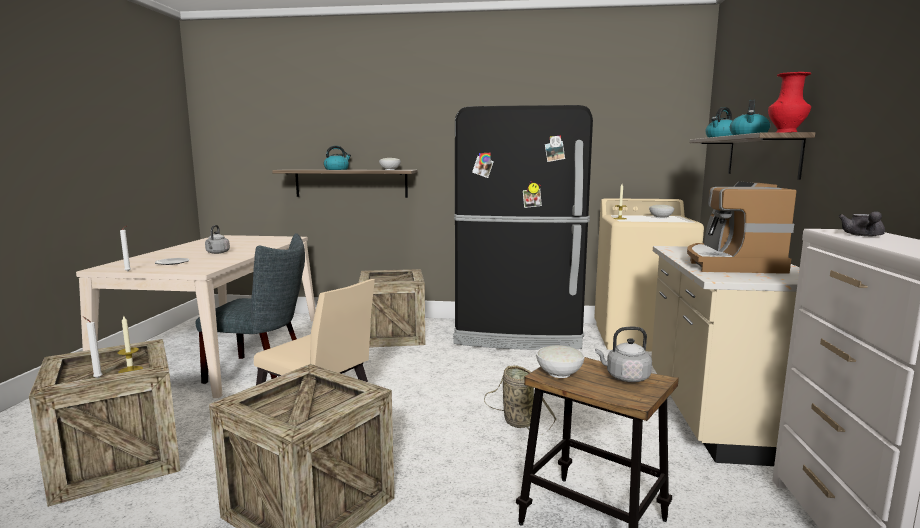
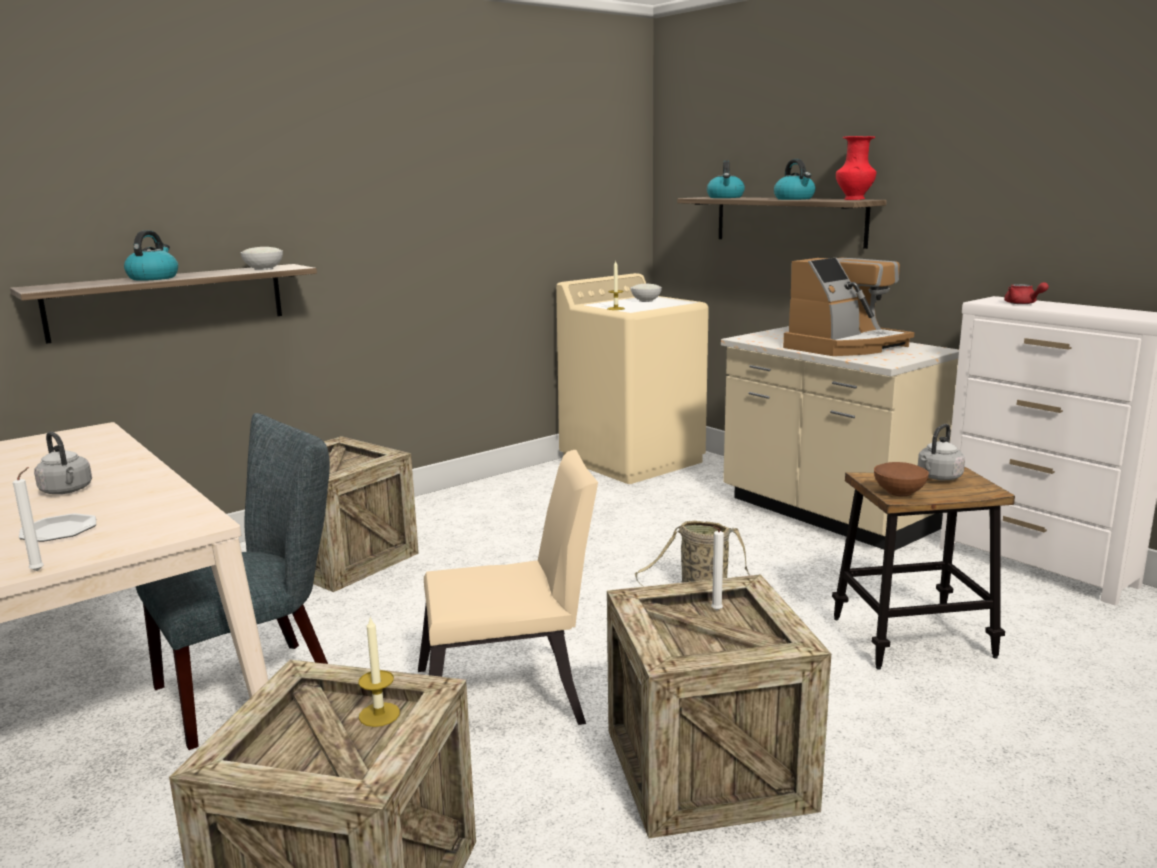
camera: 45 degrees left, 5 degrees up
white candle [83,317,103,378] -> white candle moved to [711,526,724,611]
black fridge [453,105,593,350] -> none
white bowl [536,345,585,378] -> brown bowl [874,462,929,496]
coffee machine [687,181,796,274] -> coffee machine turned 90 degrees counterclockwise [783,258,915,356]
grey teapot [838,211,885,236] -> red teapot [1004,282,1049,304]

